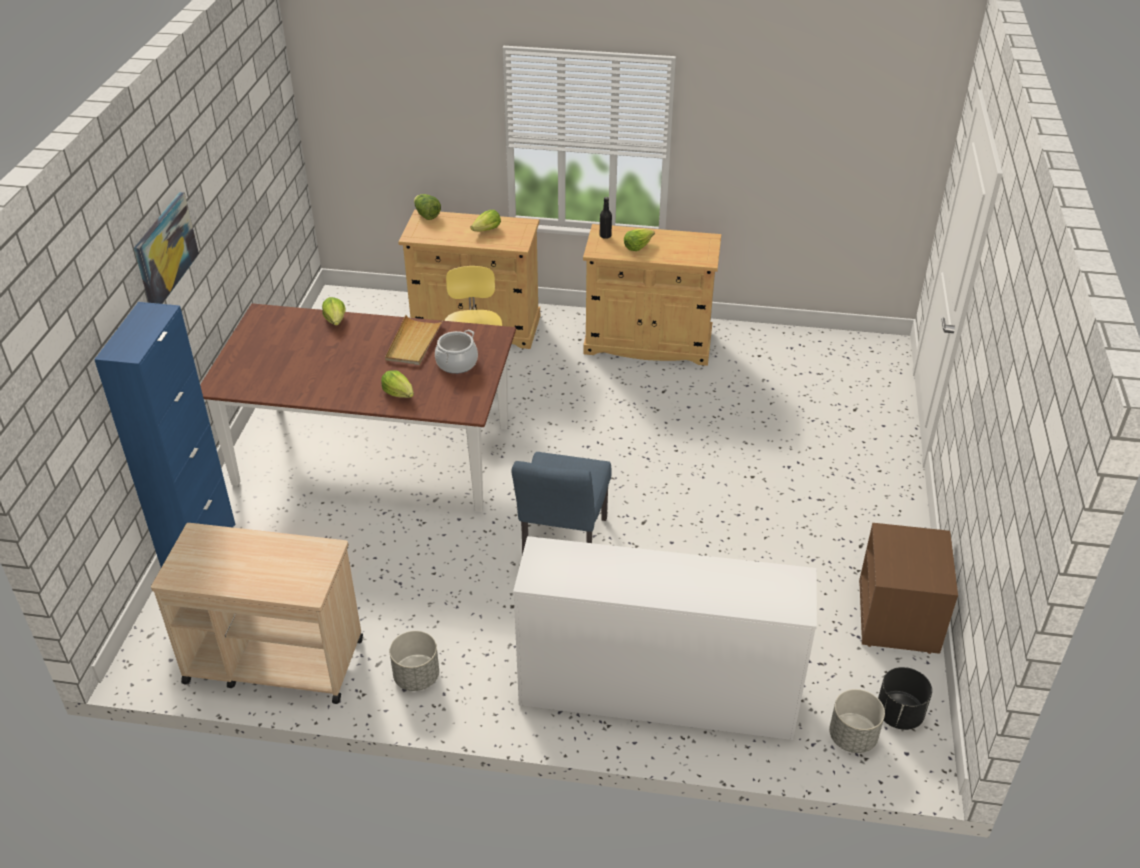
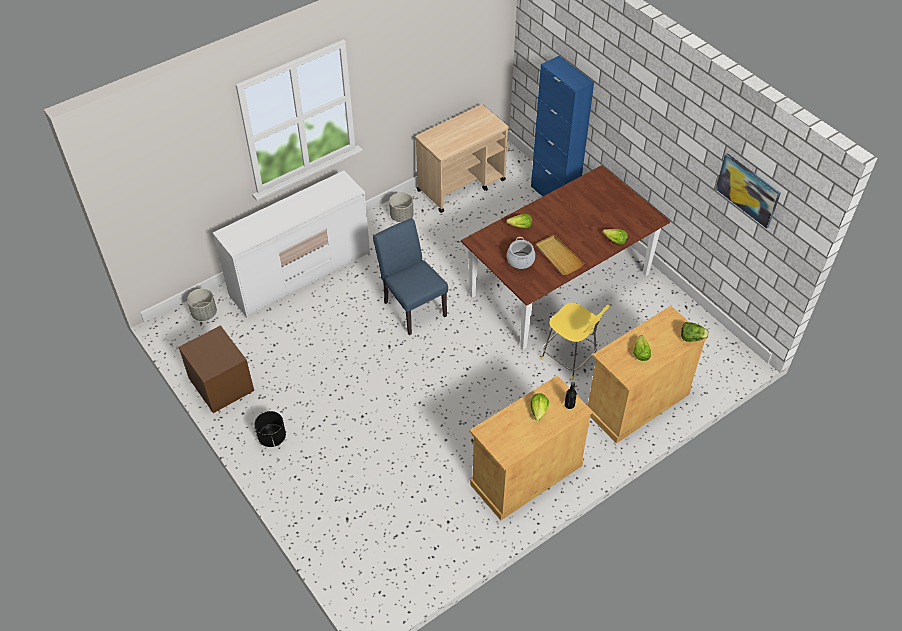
camera: 135 degrees right, 10 degrees up
picture [134,192,199,304] -> picture moved to [716,153,781,229]
black planter [878,667,932,730] -> black planter moved to [255,411,286,447]

